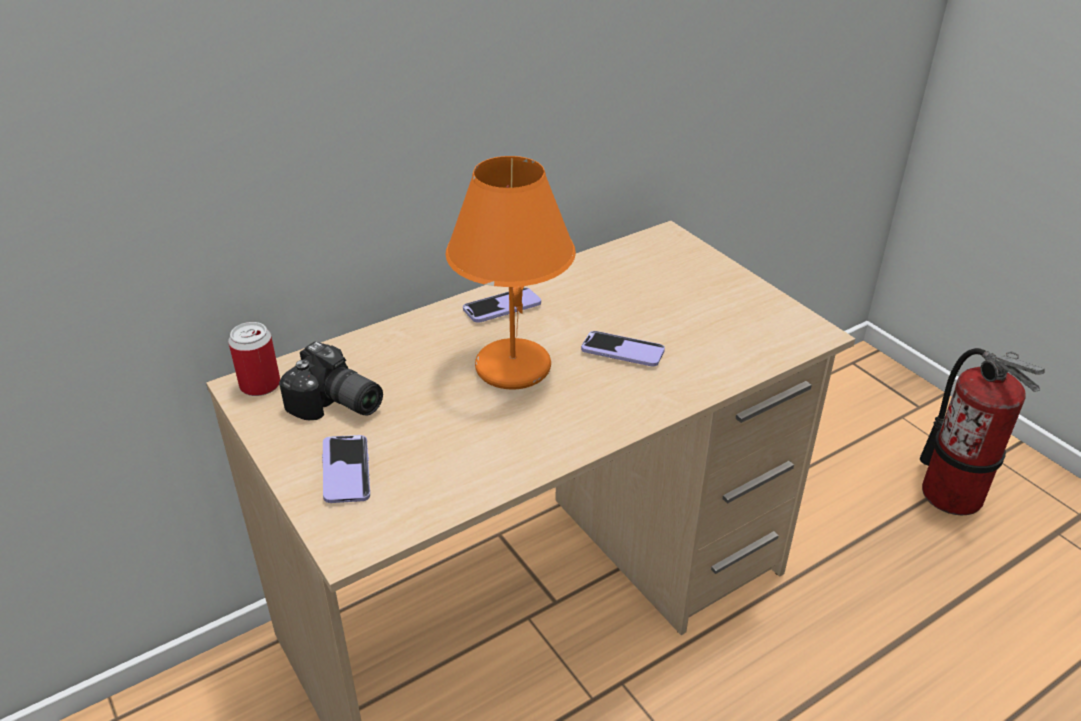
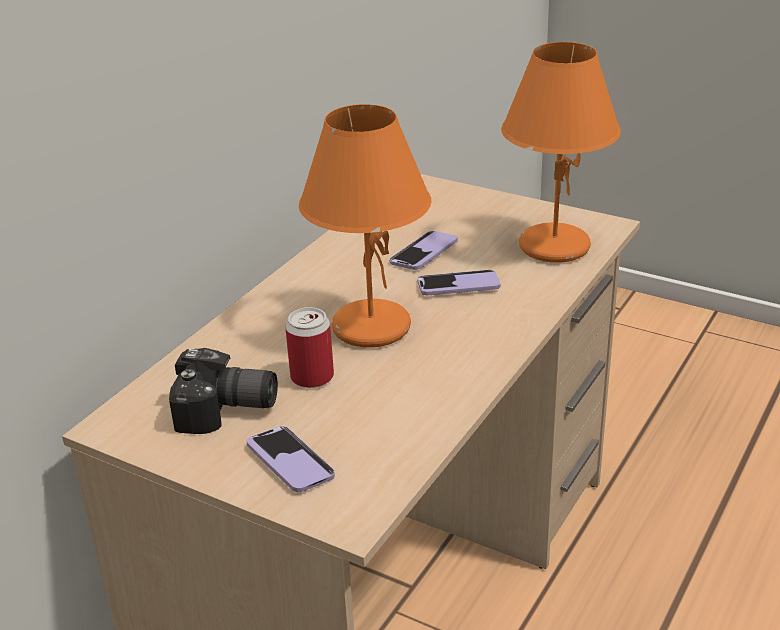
camera: 25 degrees left, 5 degrees down
can [228,322,280,396] -> can moved to [285,307,334,388]
phone [463,287,541,323] -> phone moved to [389,231,458,270]
fire extinguisher [920,348,1045,515] -> none
none -> orange table lamp [501,42,621,263]

